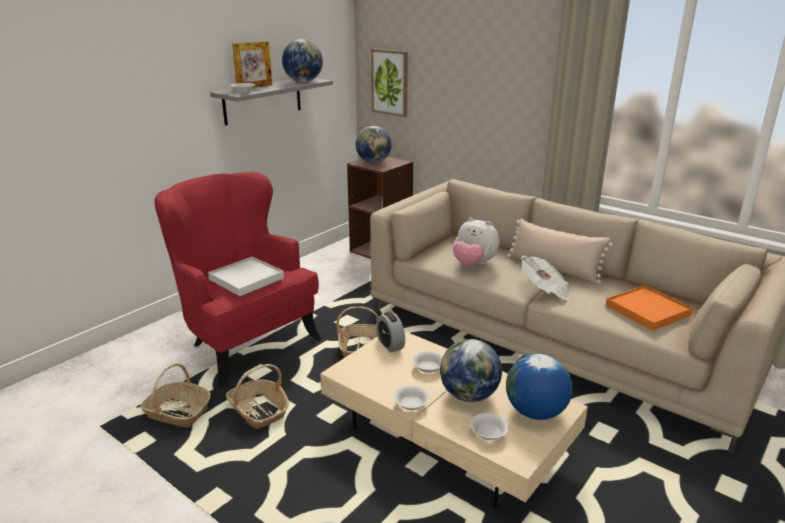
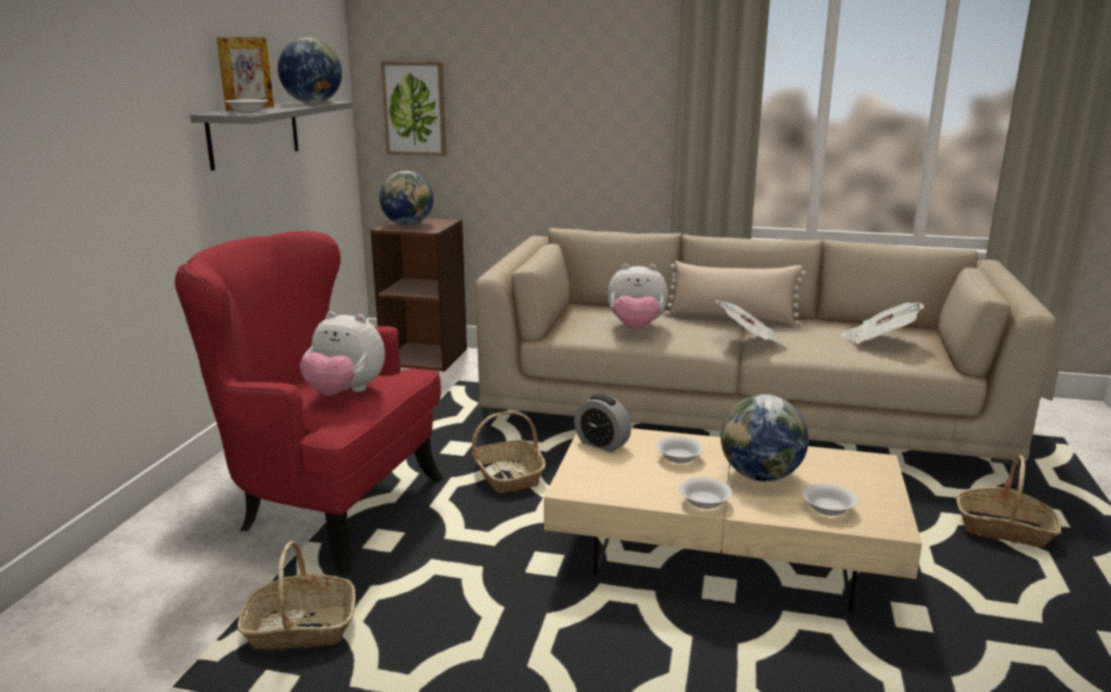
camera: 25 degrees left, 5 degrees down
white tray [208,257,284,296] -> plush toy [300,311,385,396]
basket [226,364,289,429] -> basket moved to [956,455,1061,547]
globe [506,354,573,420] -> none
orange tray [606,285,693,331] -> newspaper [841,302,924,344]

